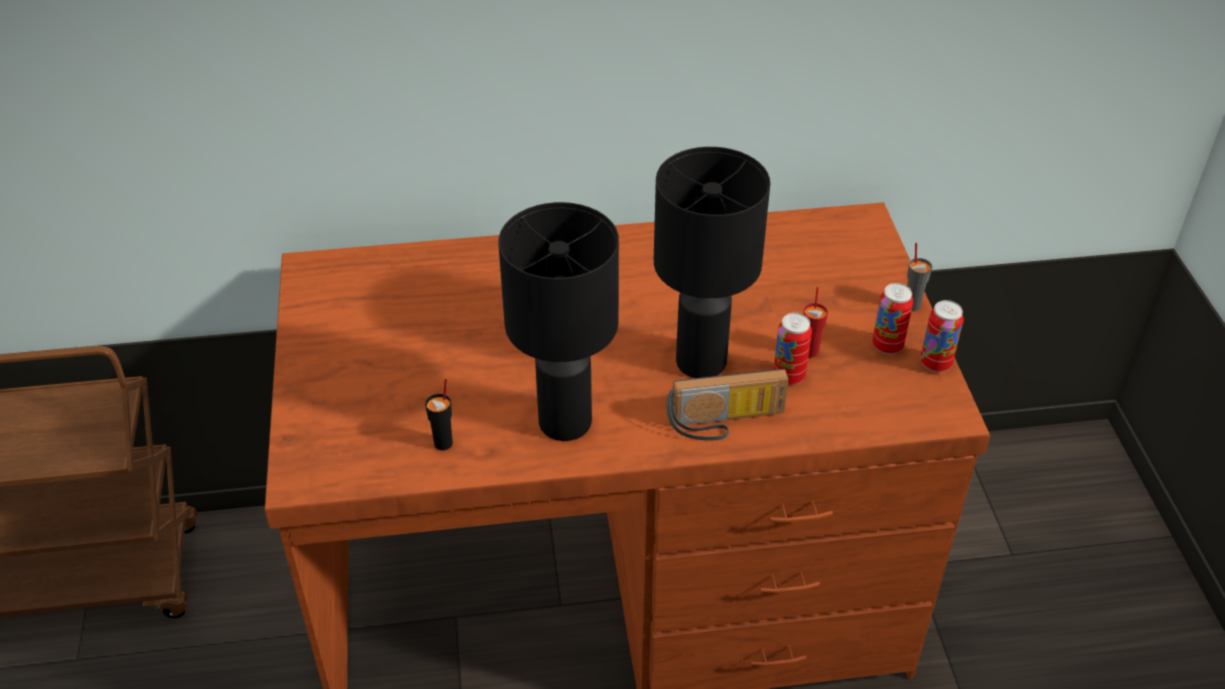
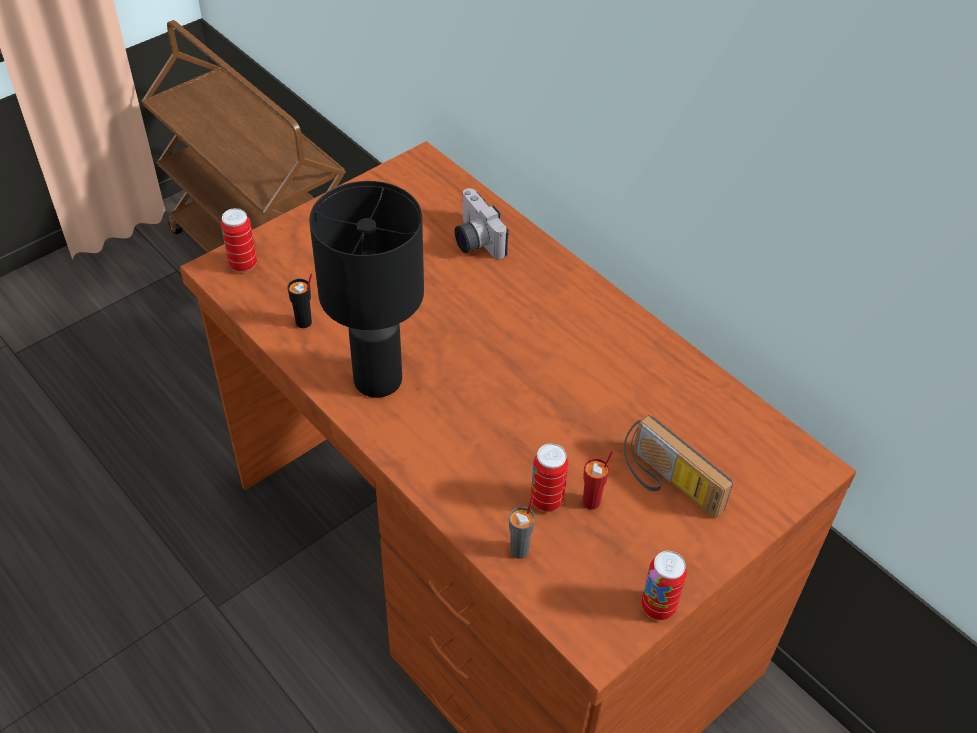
camera: 55 degrees right, 5 degrees up
black table lamp [654,147,770,378] -> none
radio [666,369,789,441] -> radio moved to [624,415,733,518]
can [872,283,913,354] -> can moved to [221,208,257,272]
grey cup [907,243,933,311] -> grey cup moved to [509,495,535,559]
none -> camera [455,188,509,259]

